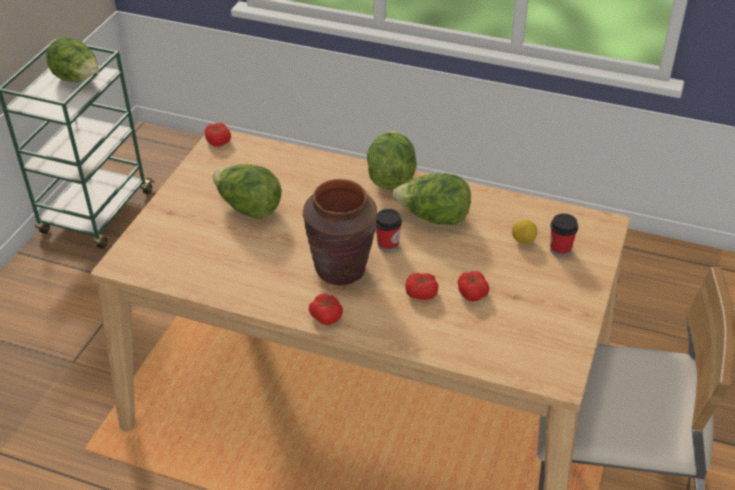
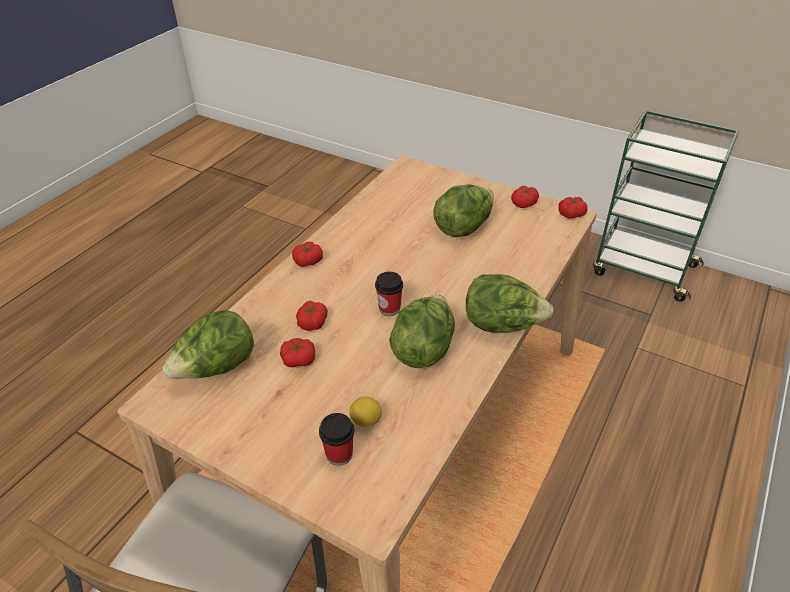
camera: 100 degrees right, 0 degrees up
lettuce [46,37,99,82] -> lettuce moved to [163,310,254,379]
brown vase [303,179,377,285] -> none
none -> tomato [511,186,539,208]

